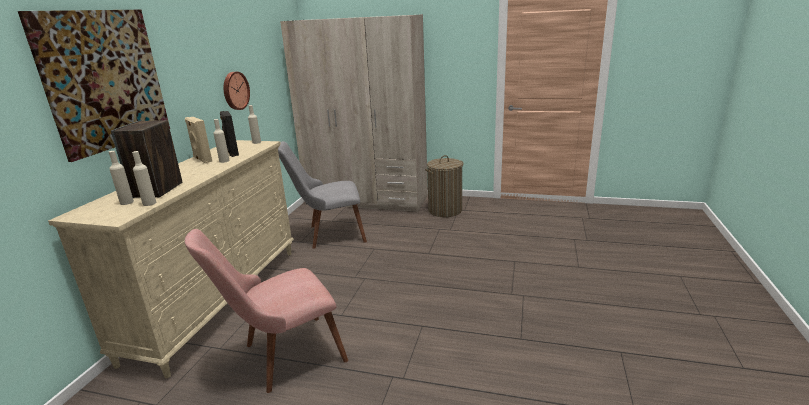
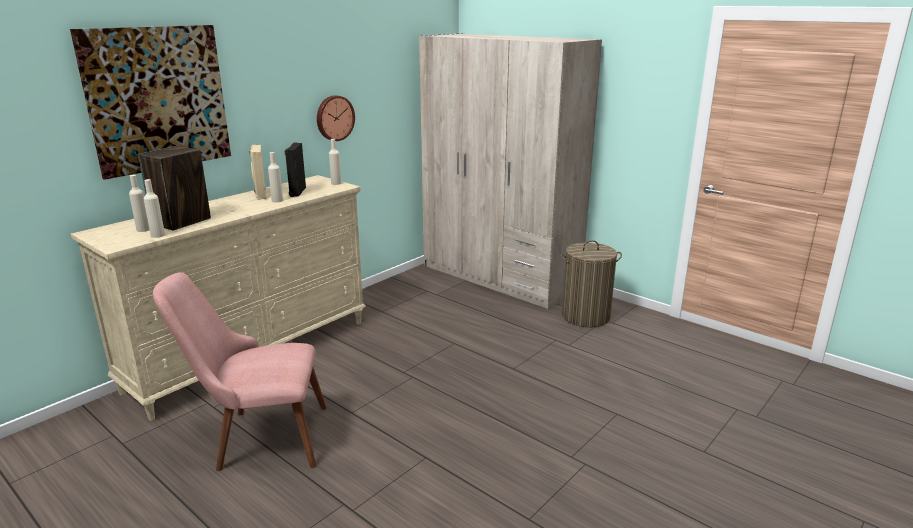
camera: 25 degrees right, 0 degrees up
grey chair [278,141,367,249] -> none

